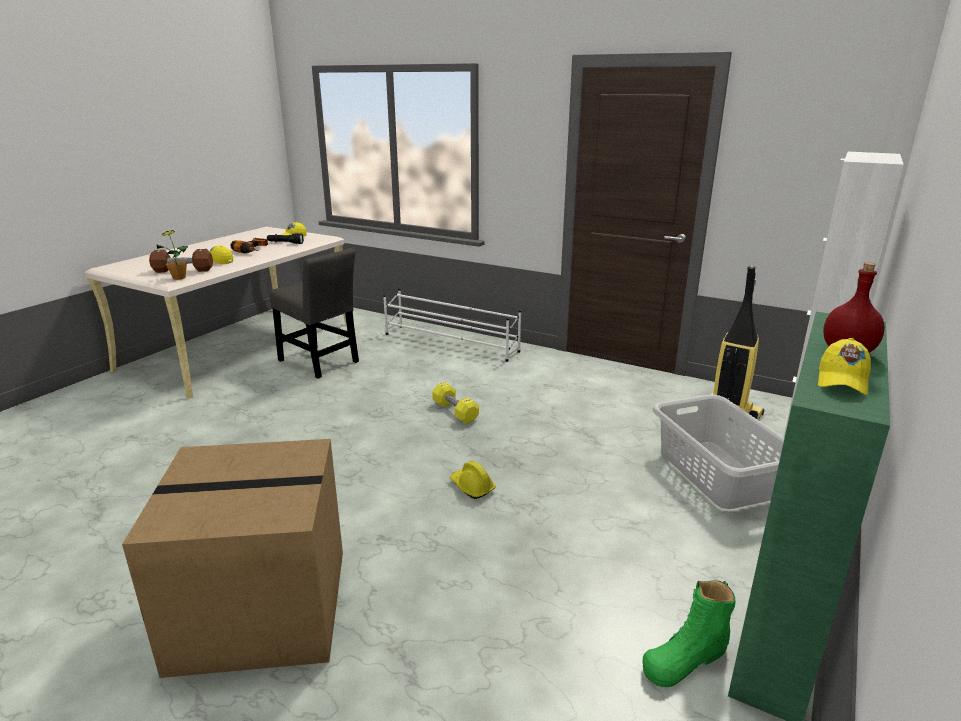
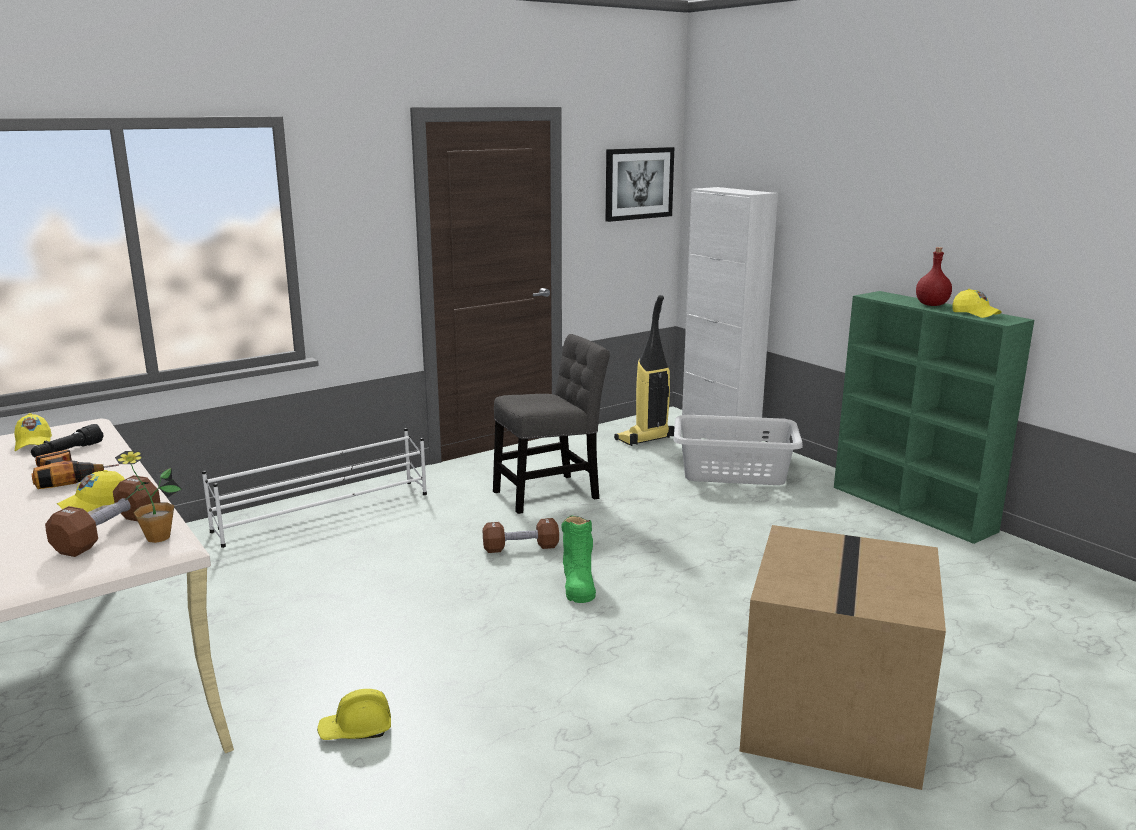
camera: 65 degrees left, 5 degrees down
grey chair [270,248,359,379] -> grey chair moved to [493,334,610,514]
yellow dumbbell [432,382,479,424] -> brown dumbbell [483,518,559,553]
yellow hard hat [449,461,496,499] -> yellow hard hat moved to [317,689,391,740]
green boot [642,580,736,687] -> green boot moved to [561,515,596,603]
none -> picture [605,147,674,222]

